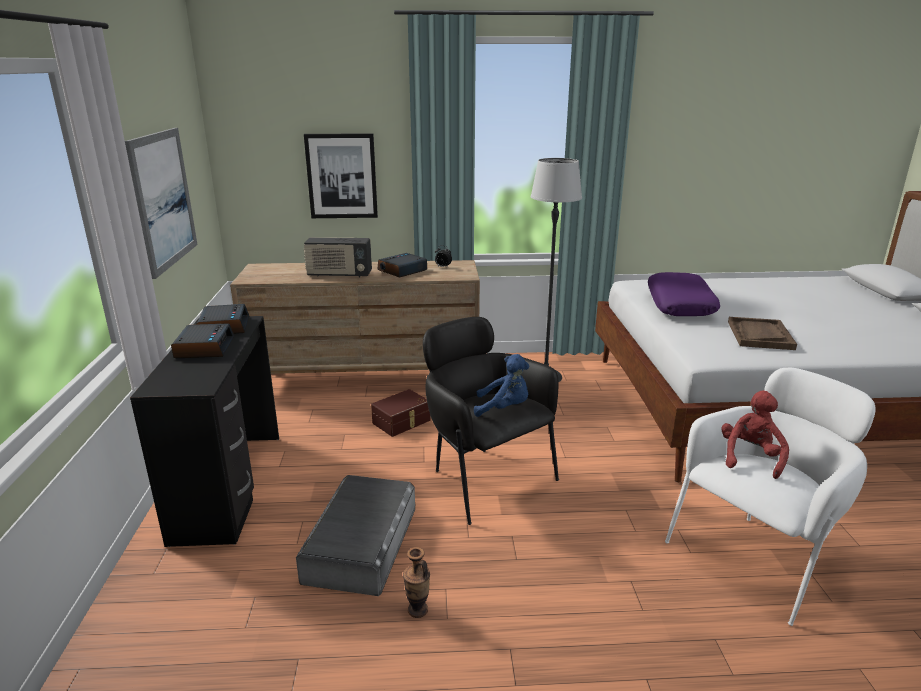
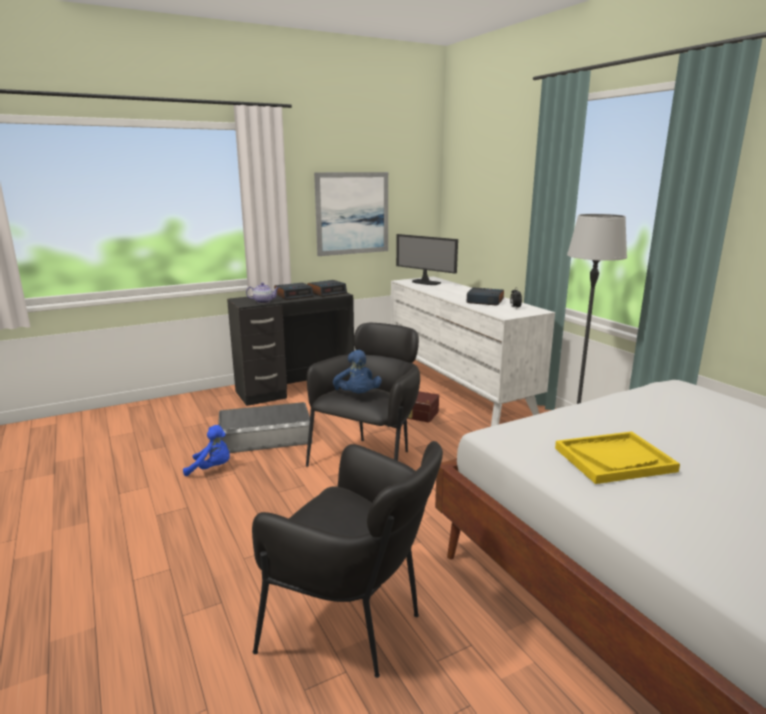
camera: 65 degrees right, 5 degrees down
brown dresser [230,260,480,374] -> white dresser [391,276,555,426]
picture [304,133,378,218] -> none
radio [304,237,372,277] -> none
vase [403,547,430,618] -> blue plush toy [183,425,230,477]
purple pillow [648,272,720,316] -> none
white armchair [665,368,876,626] -> black armchair [252,441,443,678]
red plush toy [721,390,789,479] -> none
brown tray [728,317,797,350] -> yellow tray [555,431,680,484]
none -> teapot [246,283,280,303]
none -> monitor [396,234,458,285]

